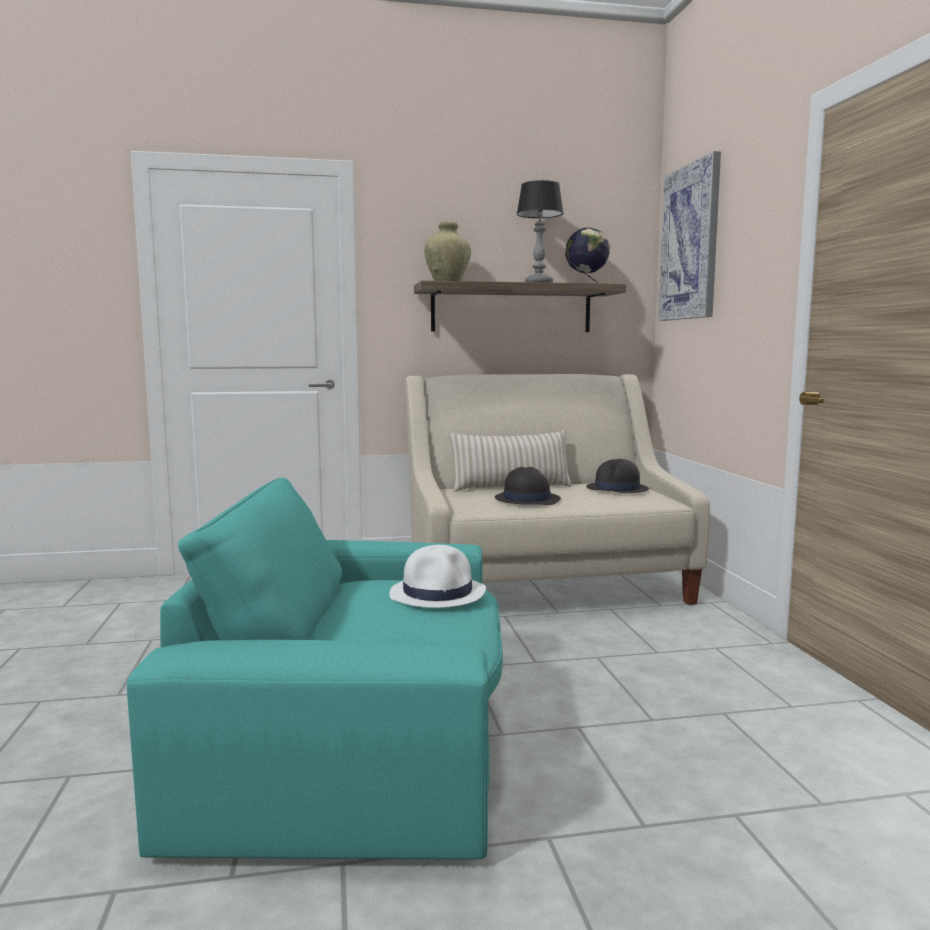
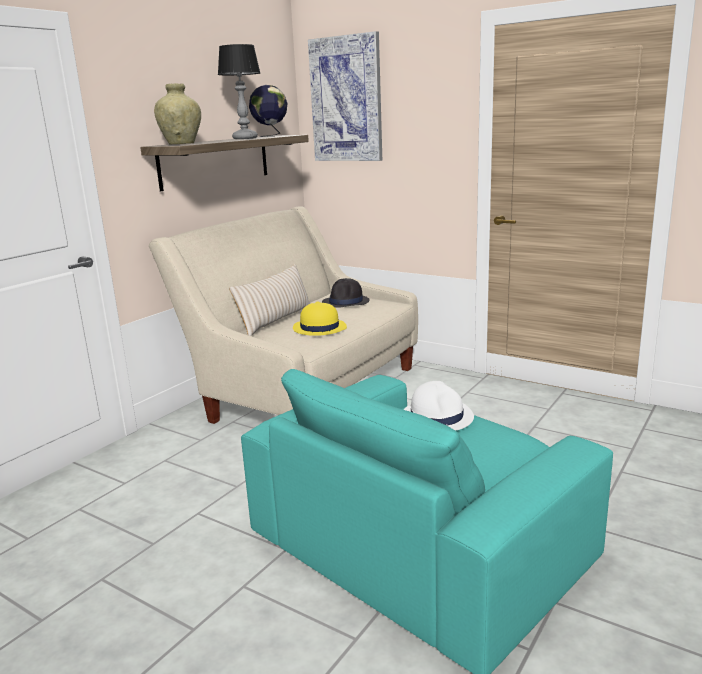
camera: 45 degrees left, 10 degrees up
black hat [495,467,561,505] -> yellow hat [293,301,347,336]

